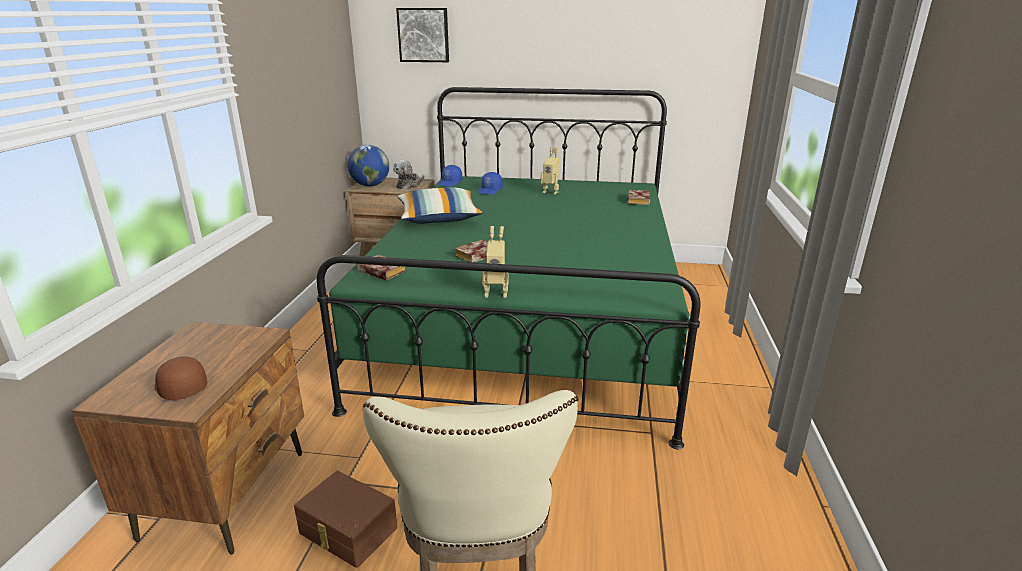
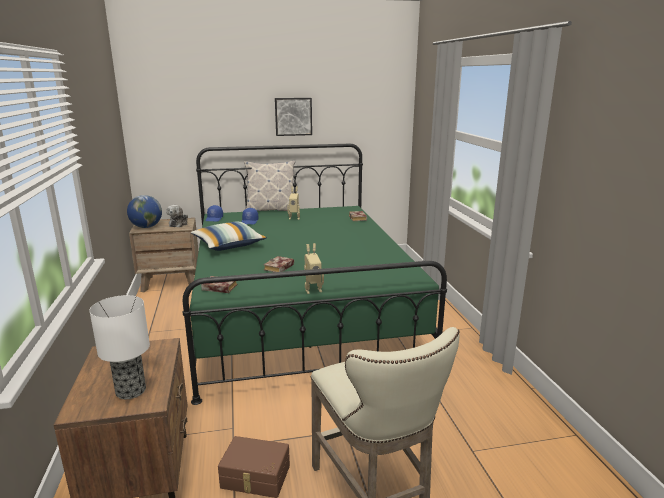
camera: 20 degrees left, 5 degrees down
brown cap [154,357,207,400] -> table lamp [90,295,150,399]
picture [396,8,449,62] -> picture moved to [275,98,312,136]
none -> pillow [244,160,295,211]

